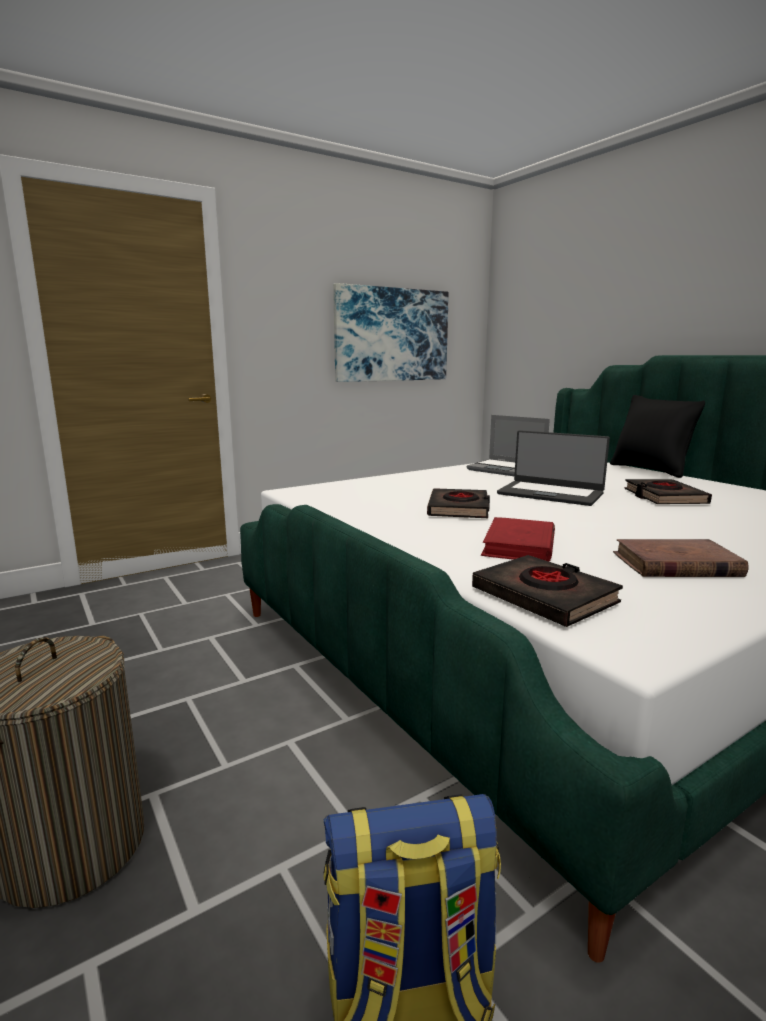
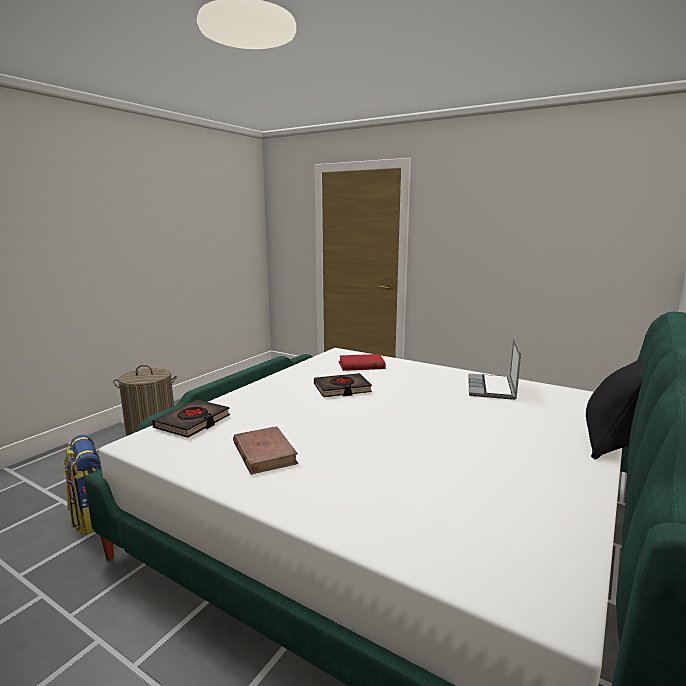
camera: 65 degrees right, 0 degrees up
picture [333,283,449,382] -> none
red book [481,517,555,562] -> red book moved to [339,354,386,371]
laptop [497,430,610,506] -> none
black book [624,479,712,504] -> none

